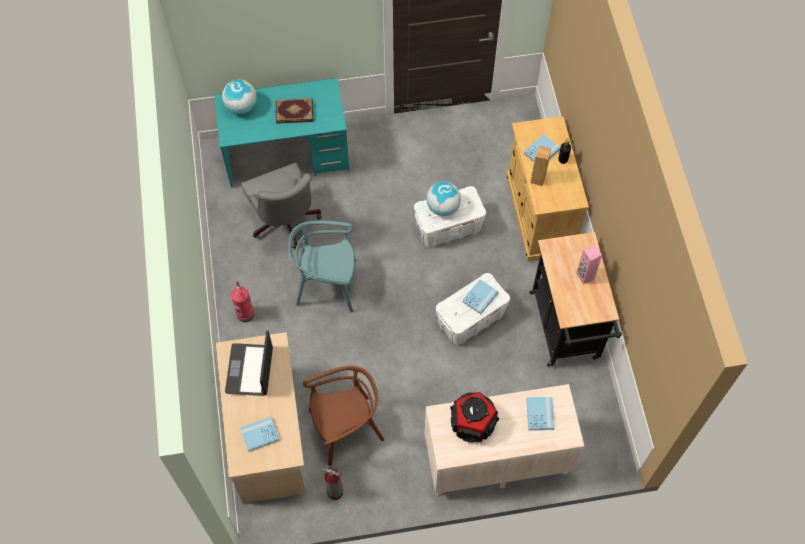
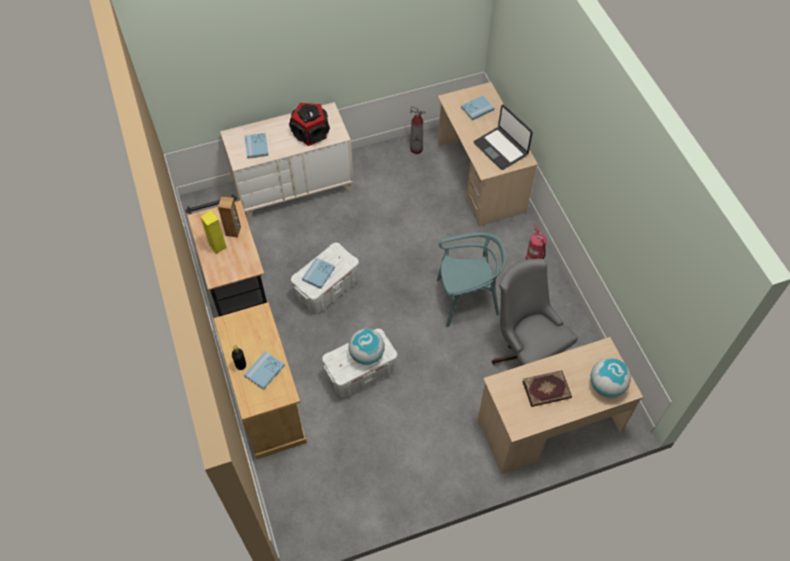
camera: 170 degrees right, 5 degrees down
turquoise desk [214,78,349,188] -> beige desk [478,337,643,474]
laptop [225,330,273,396] -> laptop turned 150 degrees clockwise [474,105,533,170]
brown chair [303,366,384,466] -> none
brown speaker [531,146,552,186] -> brown speaker moved to [218,197,241,237]
pink speaker [576,244,602,284] -> yellow speaker [201,211,227,254]

